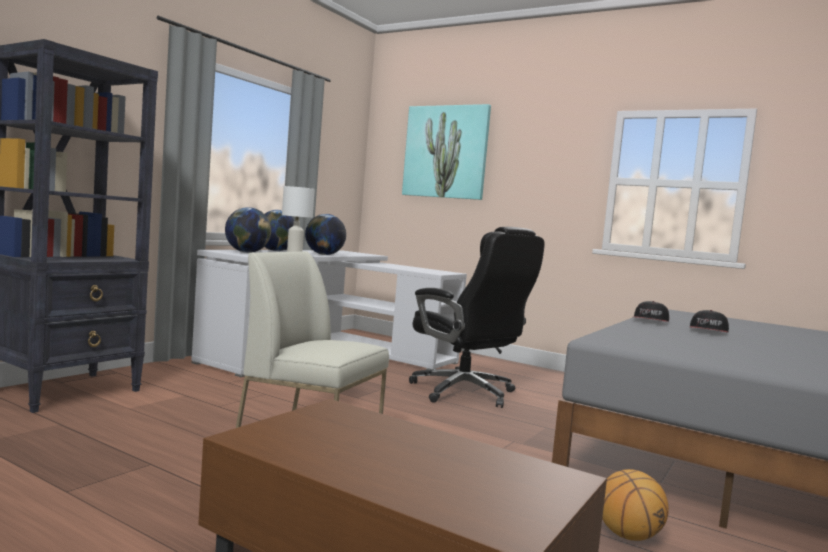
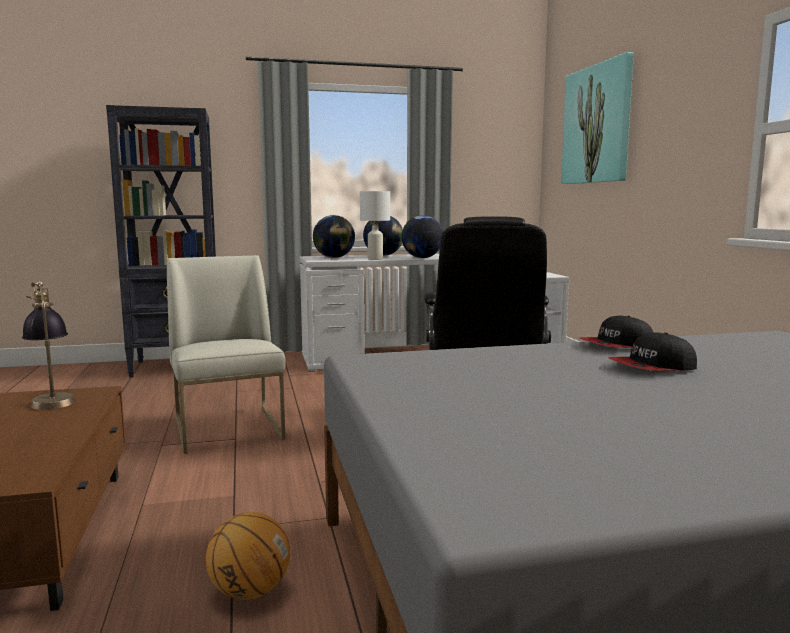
camera: 45 degrees right, 5 degrees up
none -> table lamp [22,281,76,410]

